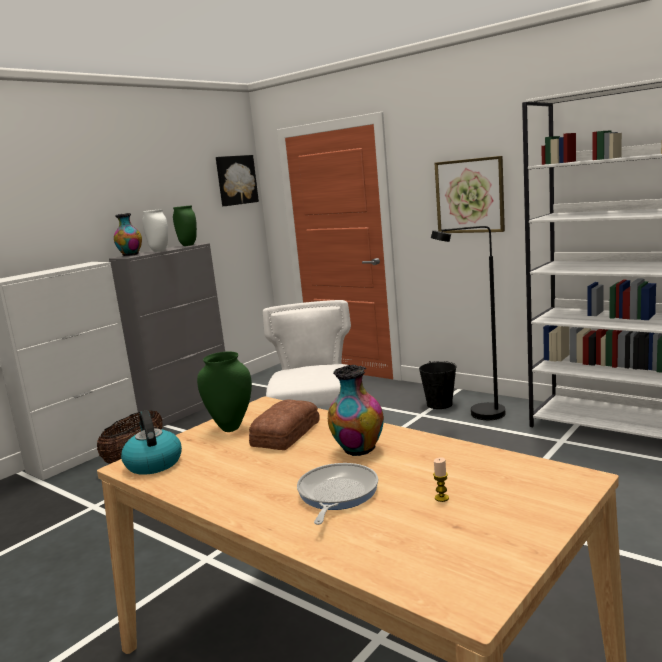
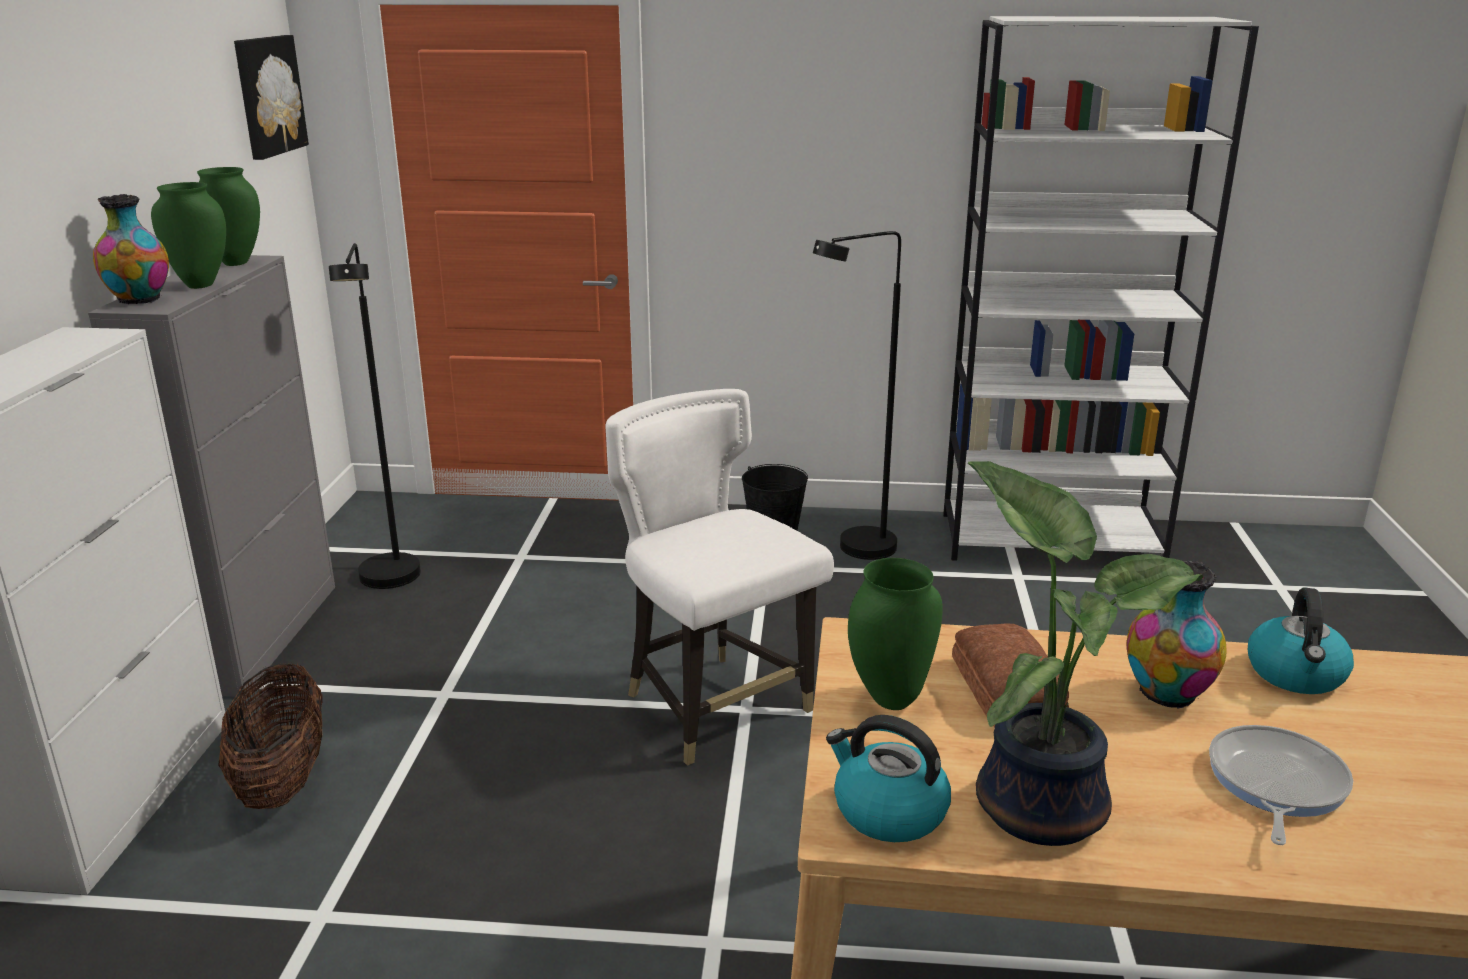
camera: 35 degrees left, 10 degrees up
white vase [143,209,168,252] -> green vase [151,182,226,289]
frying pan [297,463,378,525] -> frying pan turned 45 degrees clockwise [1209,725,1353,845]
candle [433,457,449,502] -> none
picture [434,156,505,233] -> none
none -> black floor lamp [329,243,421,589]
none -> potted plant [968,461,1203,846]
none -> kettle [1248,587,1354,694]

